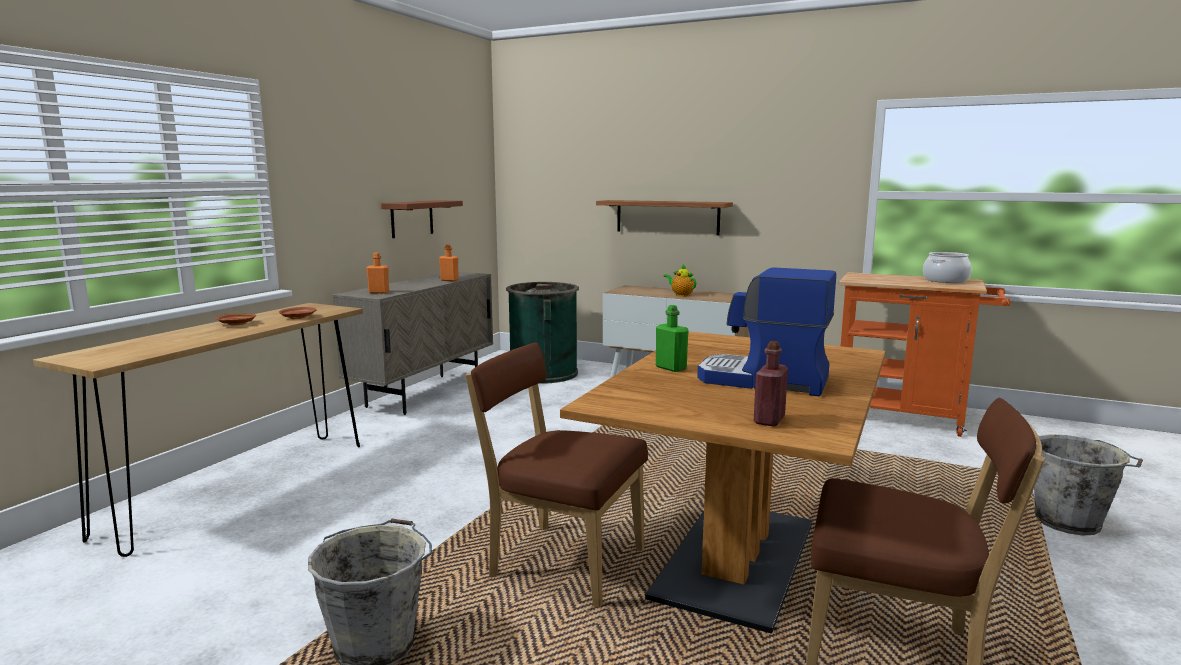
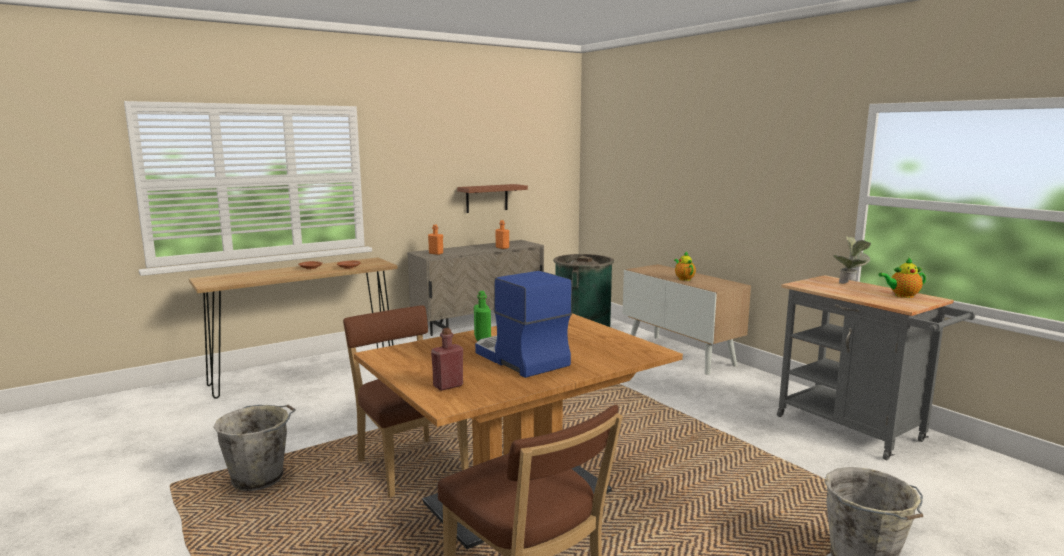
camera: 30 degrees right, 0 degrees up
shelf [596,200,733,235] -> none
orange cart [838,272,1011,437] -> grey cart [777,275,975,460]
cooking pot [923,252,971,283] -> teapot [879,257,926,298]
none -> potted plant [833,236,871,284]

